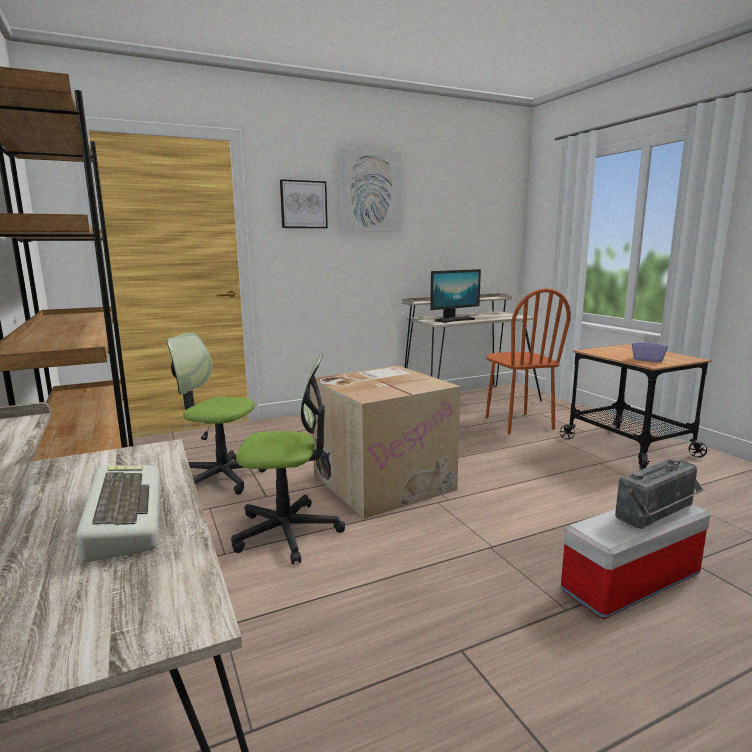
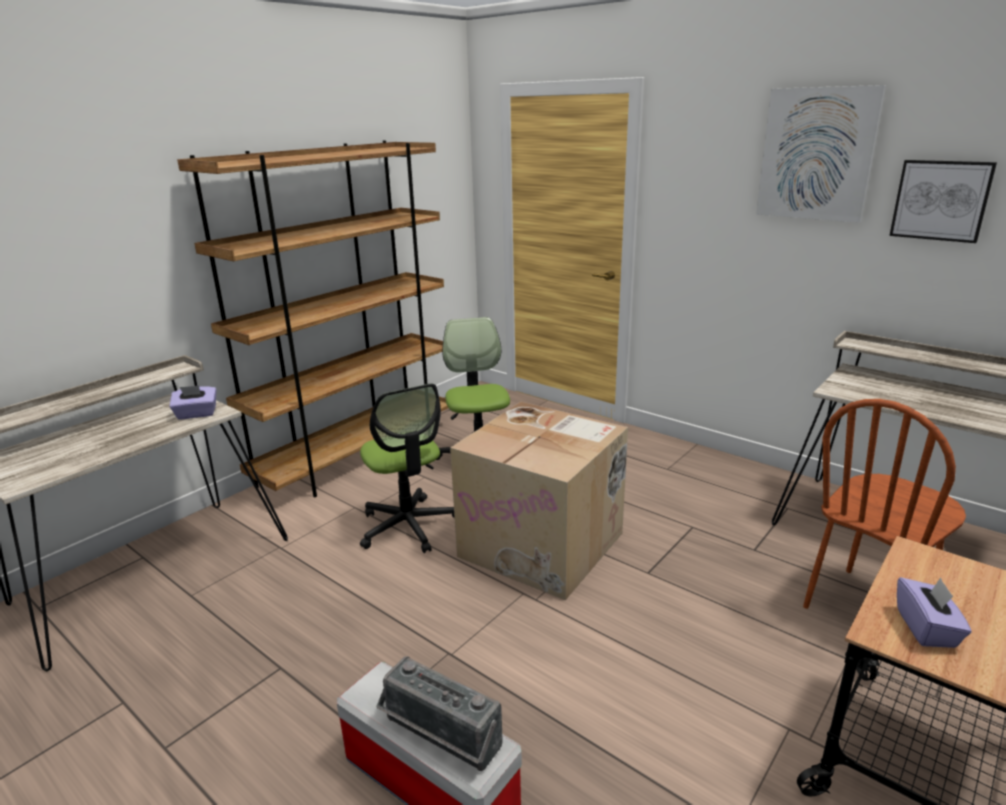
camera: 65 degrees right, 10 degrees up
keyboard [76,465,160,562] -> none
picture [280,179,328,228] -> picture moved to [889,160,997,243]
monitor [430,269,481,323] -> none
none -> purple tissue box [169,386,217,420]

